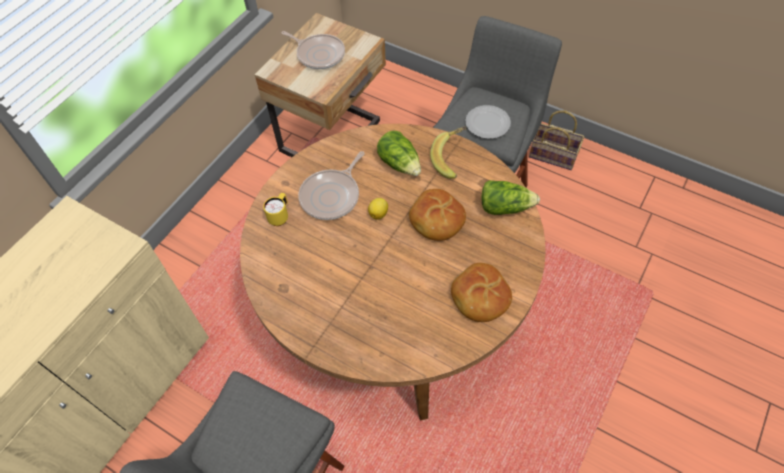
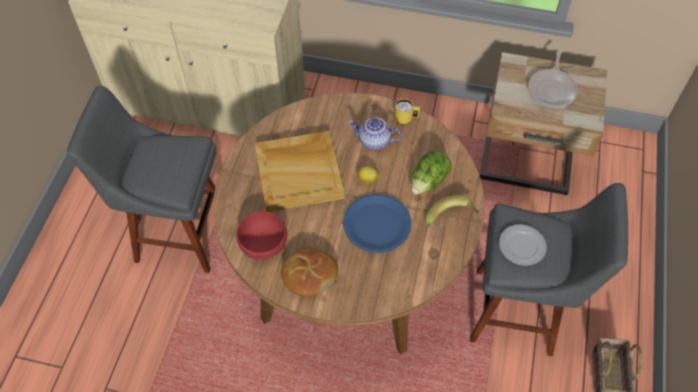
camera: 70 degrees right, 0 degrees up
yellow mug [263,193,288,226] -> yellow mug moved to [395,99,420,125]
frying pan [298,151,364,220] -> teapot [348,117,402,150]
bread [409,189,466,241] -> blue plate [343,194,411,253]
lettuce [481,180,540,215] -> none
none -> red bowl [236,211,287,259]
none -> beige tray [255,131,345,212]

